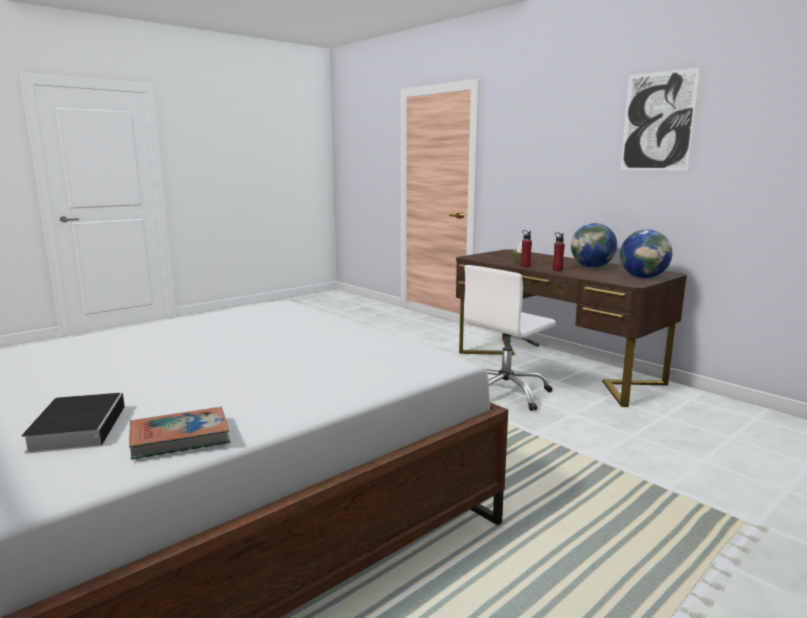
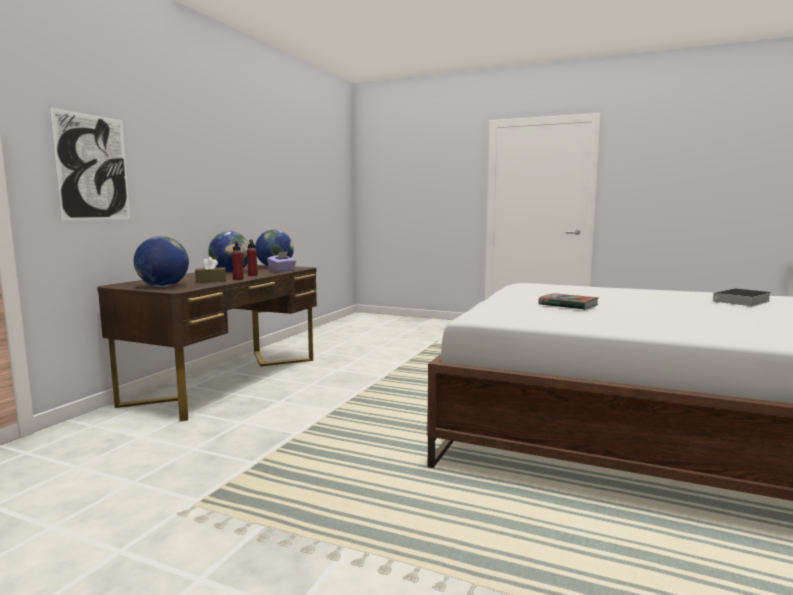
camera: 115 degrees left, 5 degrees down
book [129,407,230,460] -> book moved to [538,293,599,310]
white office chair [464,265,556,411] -> none
picture [621,68,700,170] -> picture moved to [50,108,130,220]
none -> globe [134,236,189,287]
none -> purple tissue box [267,251,296,272]

